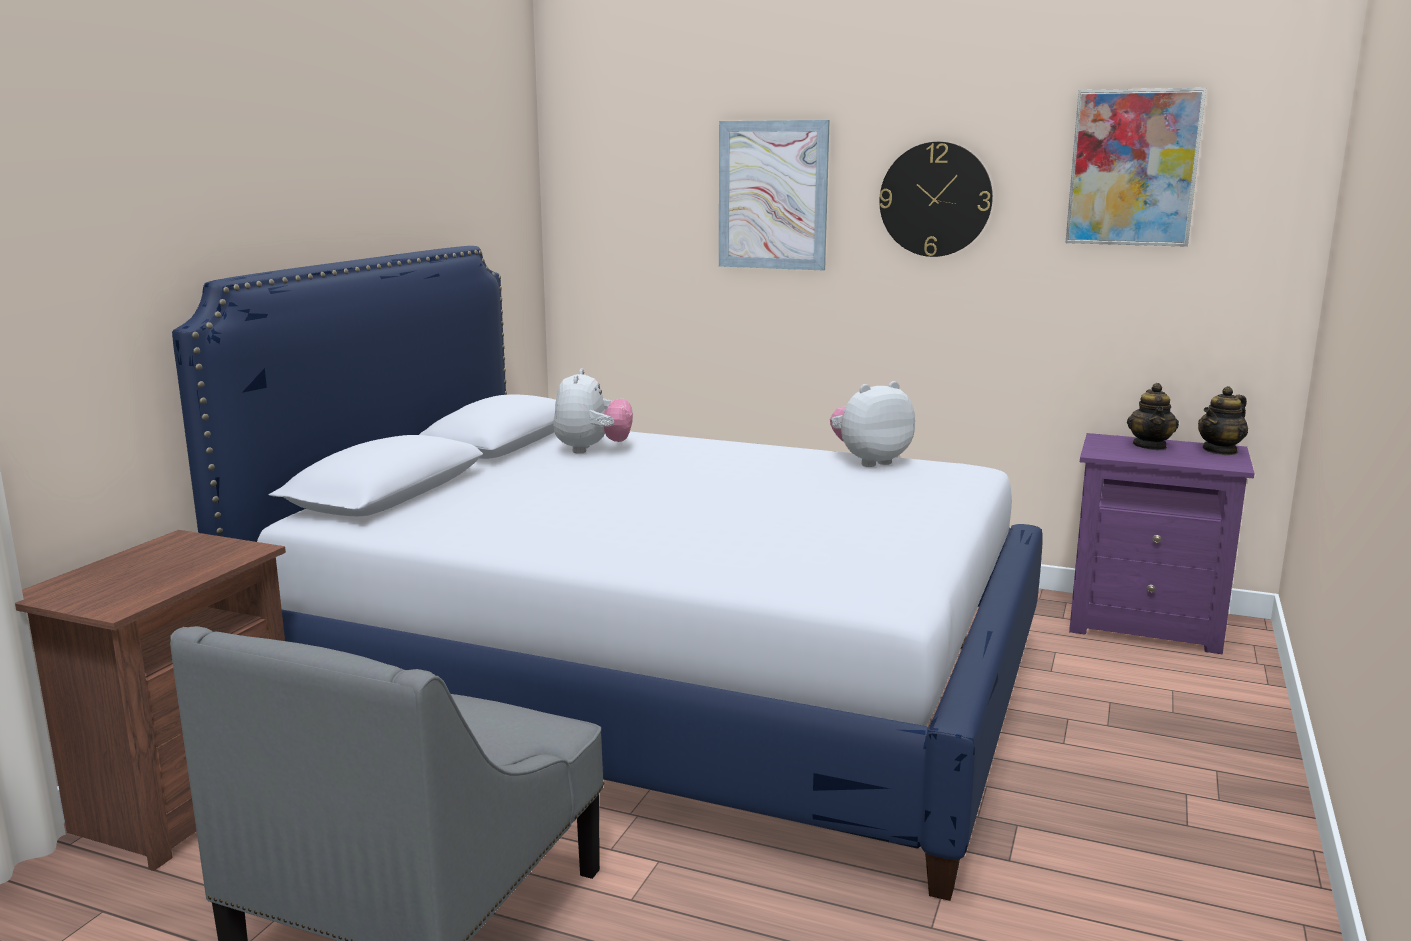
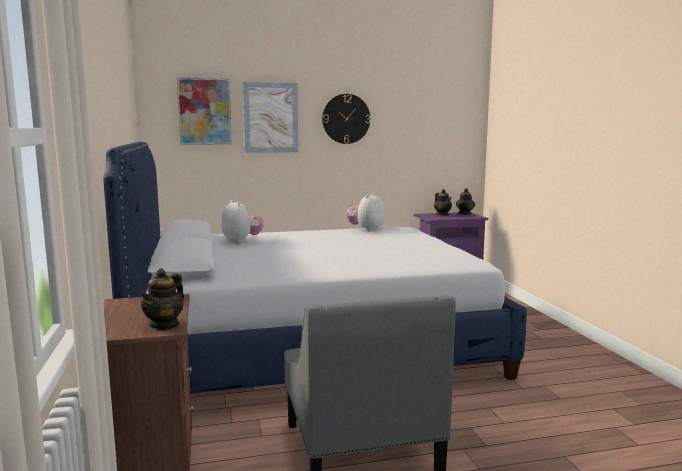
camera: 35 degrees left, 5 degrees down
picture [1065,88,1206,247] -> picture moved to [176,77,232,145]
none -> teapot [138,268,184,330]

